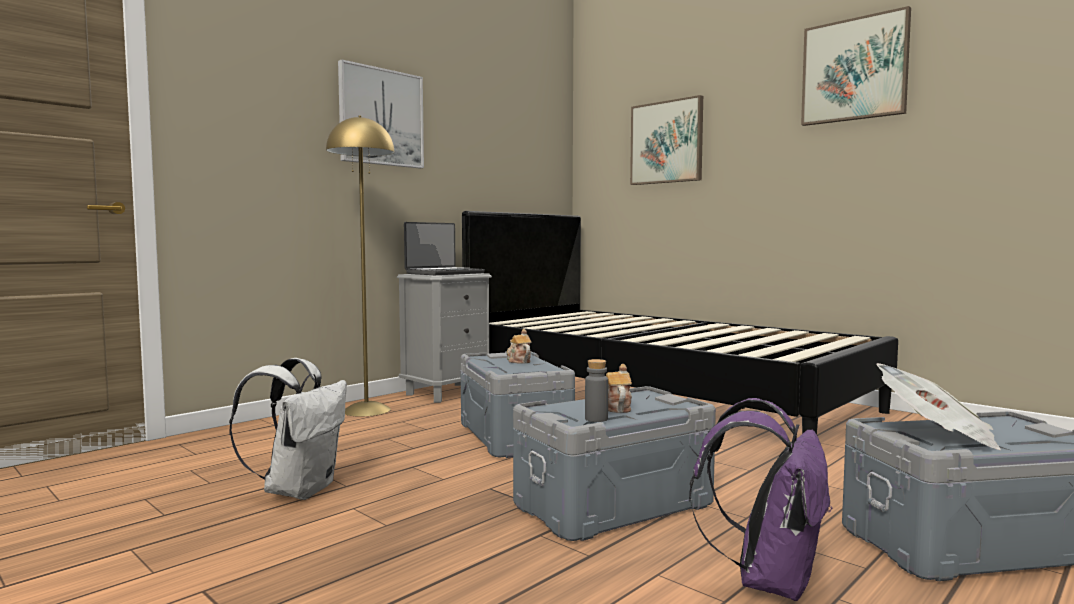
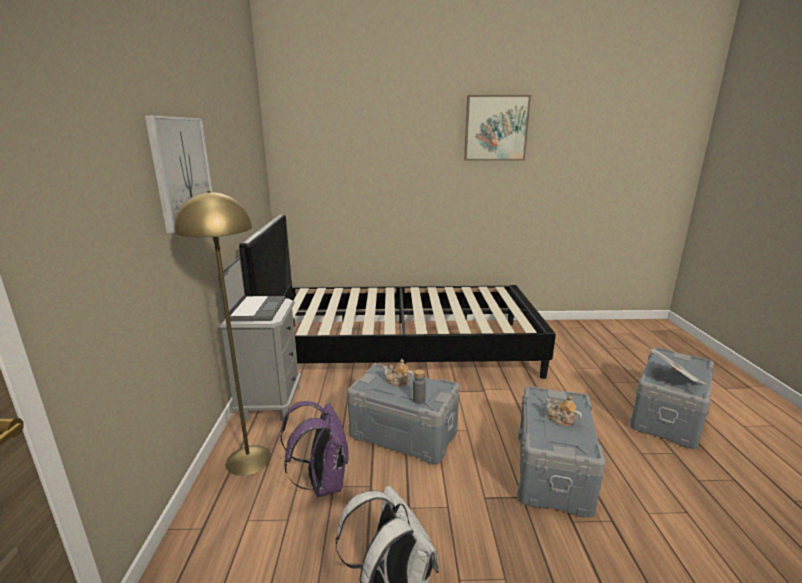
camera: 45 degrees left, 15 degrees up
grey bottle [585,359,608,422] -> grey bottle moved to [413,369,426,404]
picture [630,95,703,185] -> none
purple backpack [689,398,832,601] -> purple backpack moved to [280,401,349,497]

